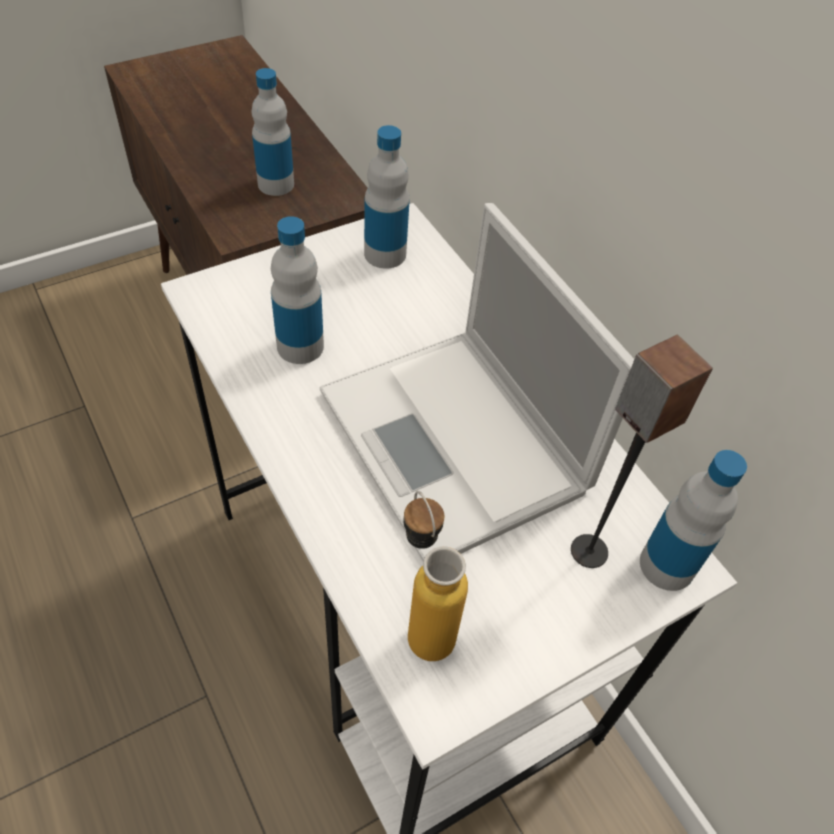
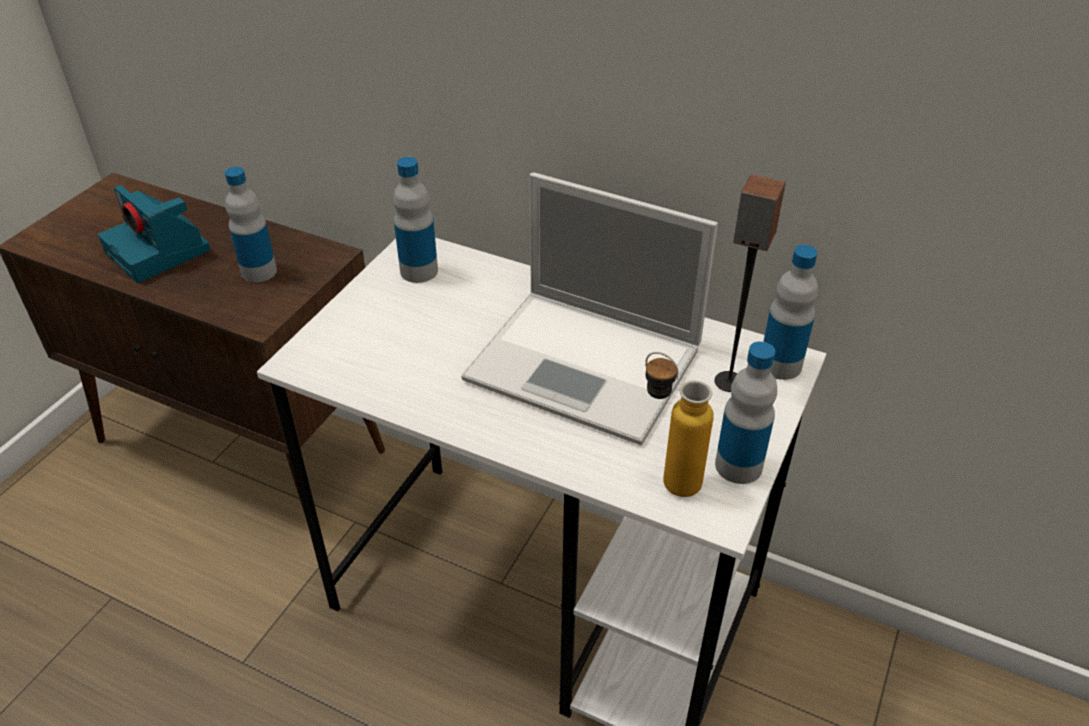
camera: 30 degrees left, 10 degrees down
bottle [271,216,324,364] -> bottle moved to [715,341,777,484]
none -> camera [98,185,210,283]

